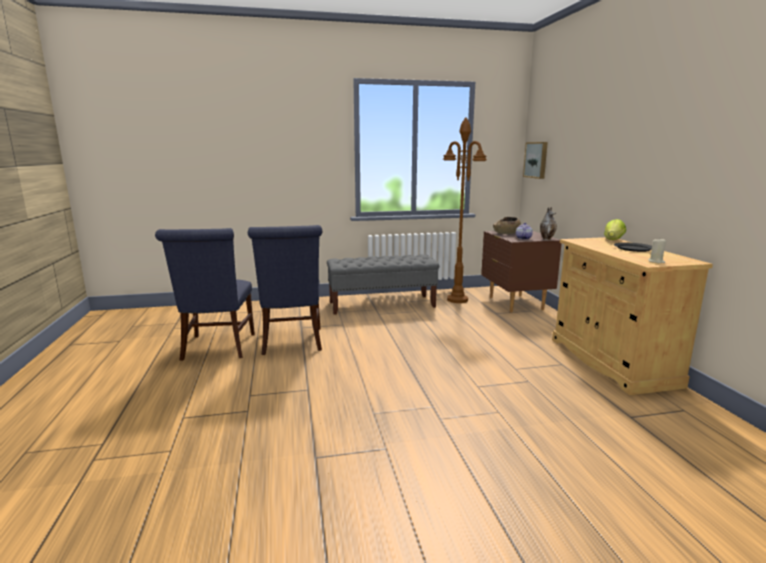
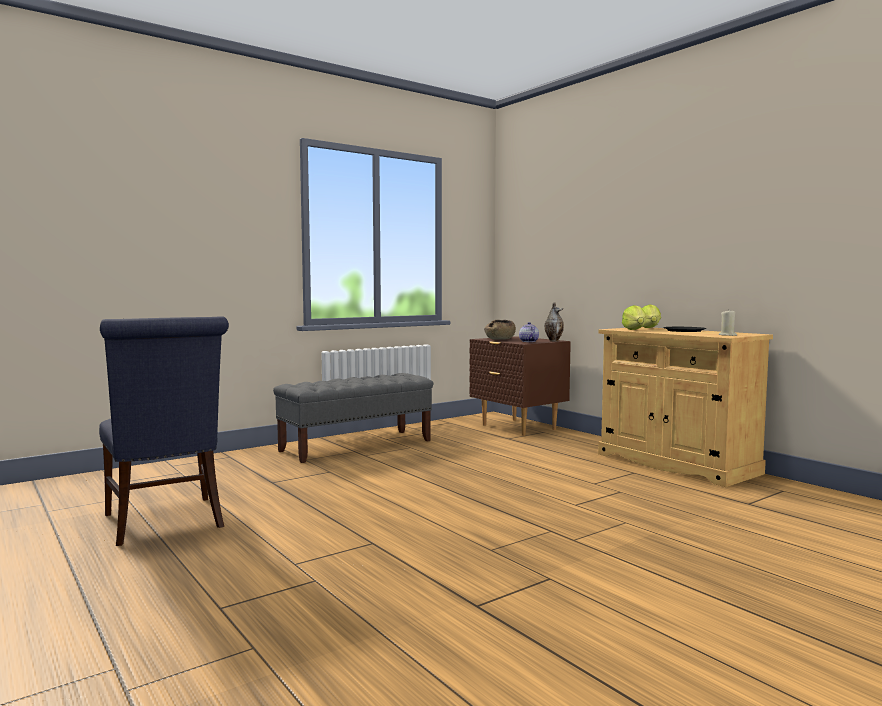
camera: 25 degrees left, 10 degrees down
blue chair [248,225,322,355] -> none
brown floor lamp [443,117,487,303] -> none
picture [523,142,548,179] -> none
none -> lettuce [622,305,646,330]

